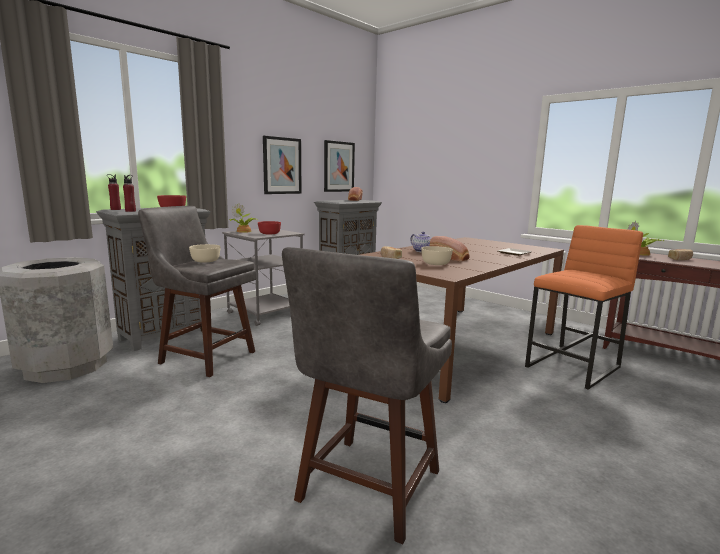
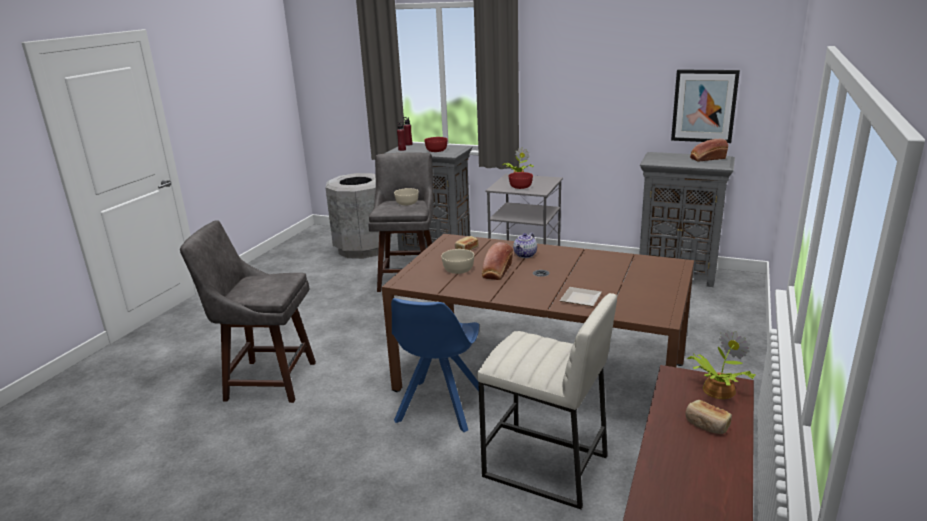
camera: 70 degrees right, 10 degrees up
picture [263,136,301,194] -> none
orange stool [525,225,643,390] -> beige stool [477,293,617,509]
none -> blue chair [391,298,479,432]

